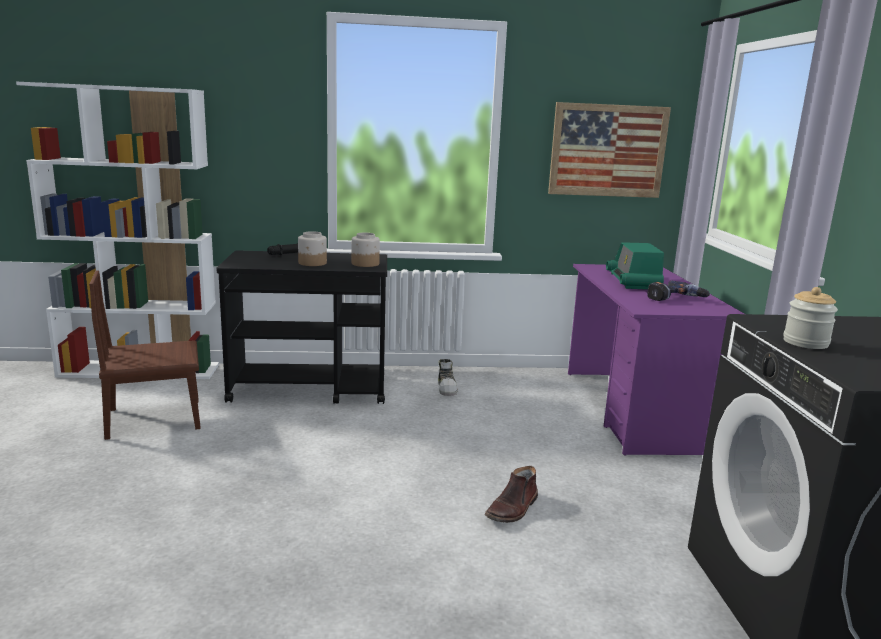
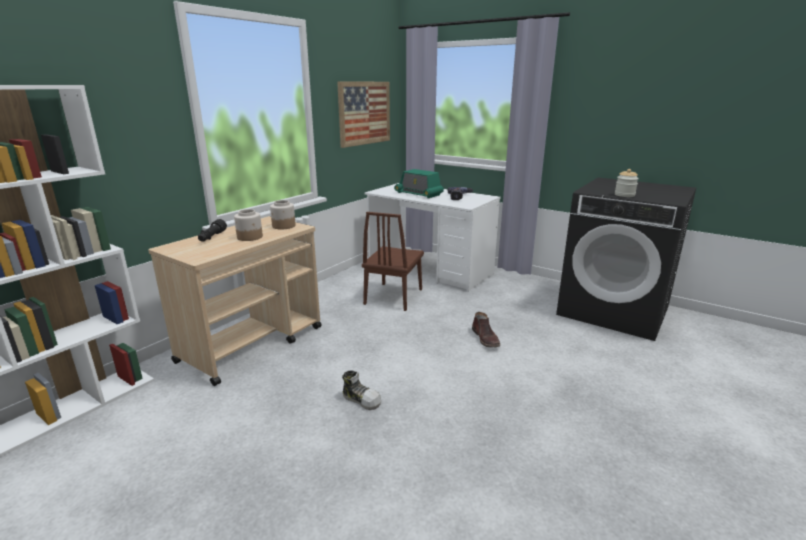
camera: 50 degrees left, 5 degrees up
brown chair [89,270,201,440] -> brown chair moved to [362,212,424,311]
black cart [216,250,387,404] -> beige cart [148,216,322,386]
shoe [438,359,458,396] -> shoe moved to [342,370,382,410]
purple desk [568,264,744,456] -> white desk [365,183,501,292]

